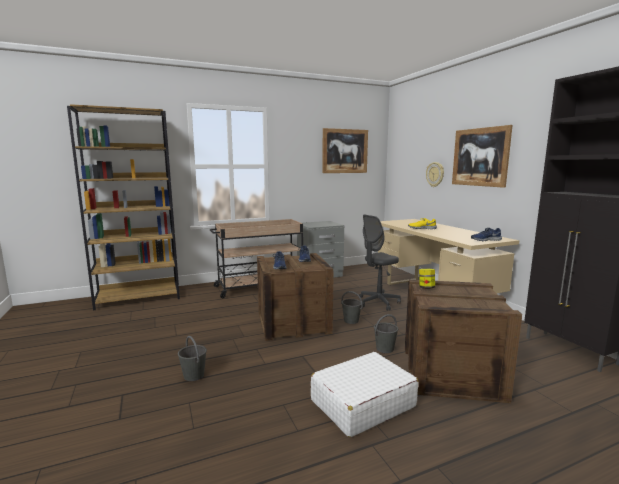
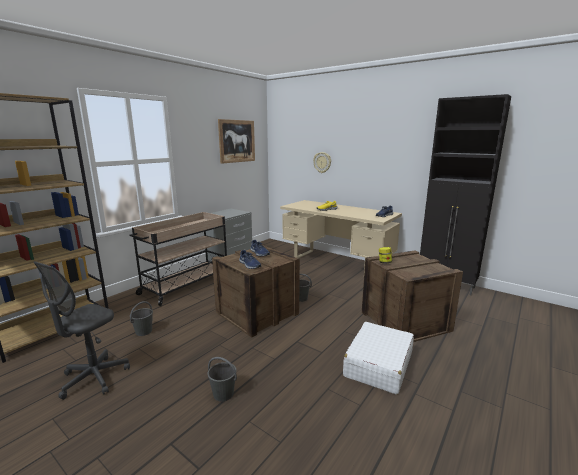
camera: 30 degrees left, 5 degrees up
grey office chair [359,215,401,311] -> grey office chair moved to [34,261,130,400]
grey bucket [374,314,398,353] -> grey bucket moved to [130,301,153,336]
picture [452,125,513,188] -> none

